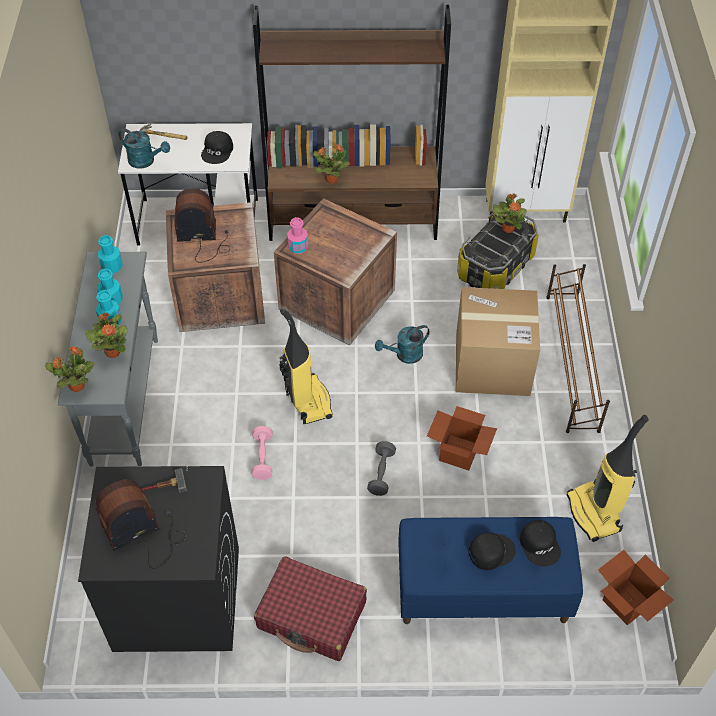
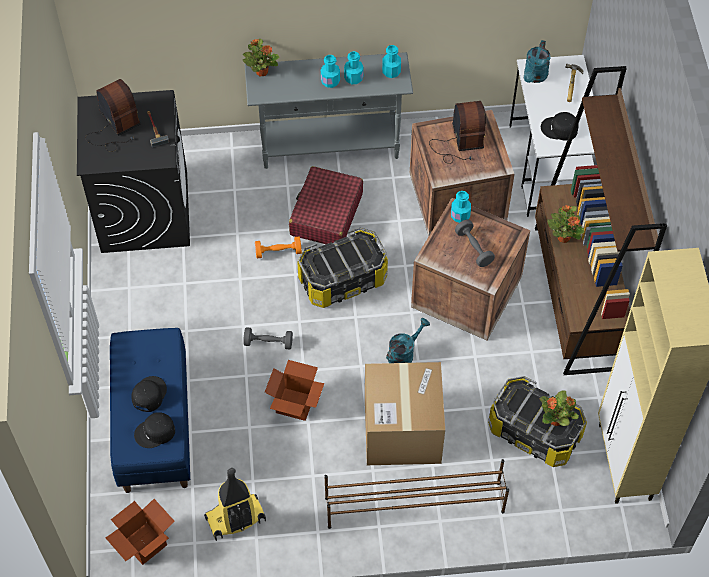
camera: 85 degrees right, 5 degrees up
potted plant [85,313,127,358] -> none
pink dumbbell [252,426,273,480] -> orange dumbbell [255,236,302,259]
red suitcase [254,556,367,661] -> red suitcase moved to [289,166,363,244]
vacuum cleaner [279,308,333,424] -> storage box [297,227,388,308]
pink bottle [287,217,308,254] -> turquoise bottle [451,191,471,223]
turquoise watering can [375,325,430,364] -> turquoise watering can turned 75 degrees clockwise [386,318,430,363]
black cap [468,533,516,570] -> black cap turned 135 degrees counterclockwise [131,376,167,412]
none -> grey dumbbell [455,220,495,267]

